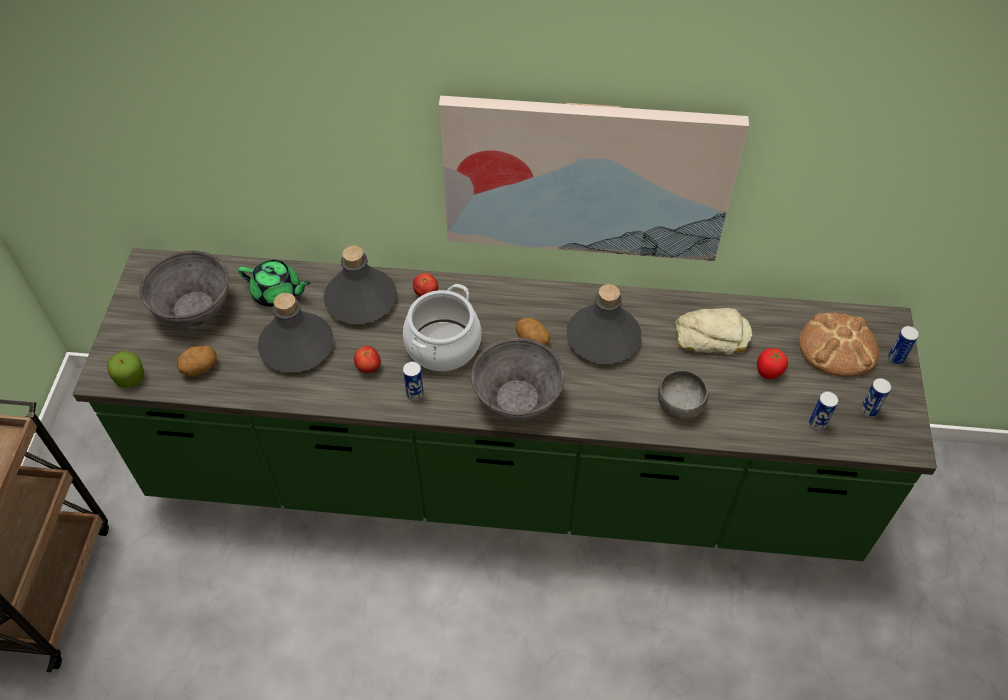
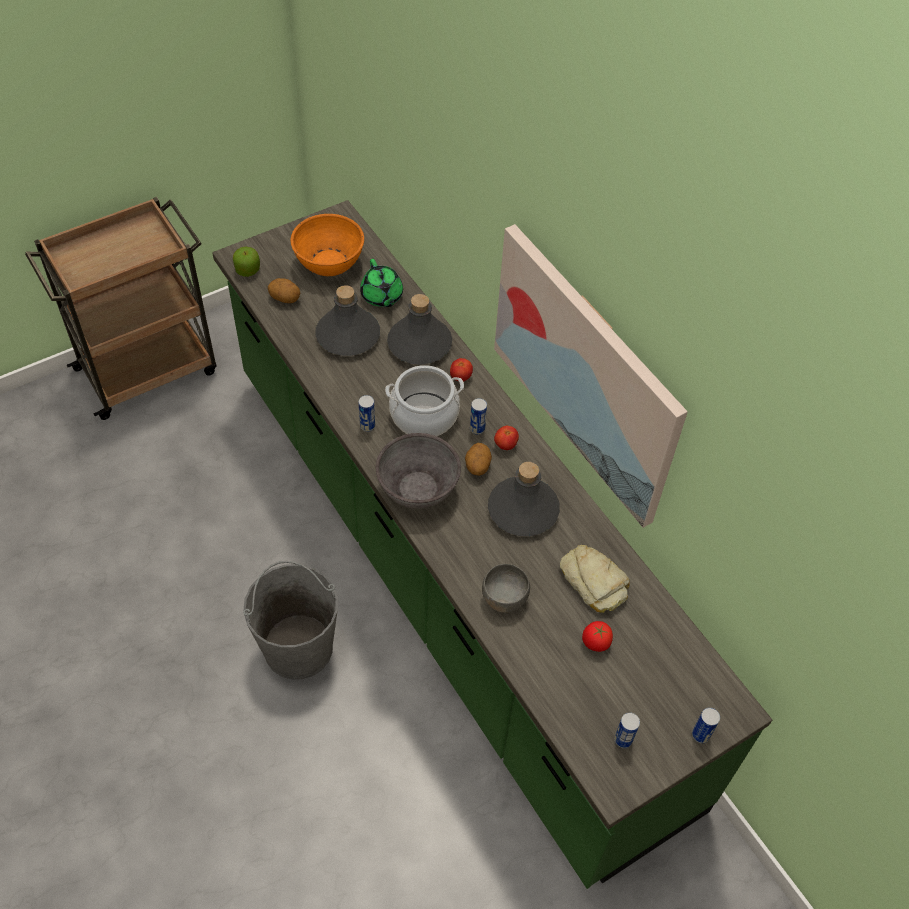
camera: 50 degrees right, 0 degrees up
grey bowl [139,251,229,327] -> orange bowl [290,214,364,276]
tomato [354,346,381,373] -> tomato moved to [494,426,519,450]
bread [800,313,879,377] -> none
can [809,391,838,431] -> can moved to [470,398,487,435]
none -> grey bucket [243,561,338,680]

